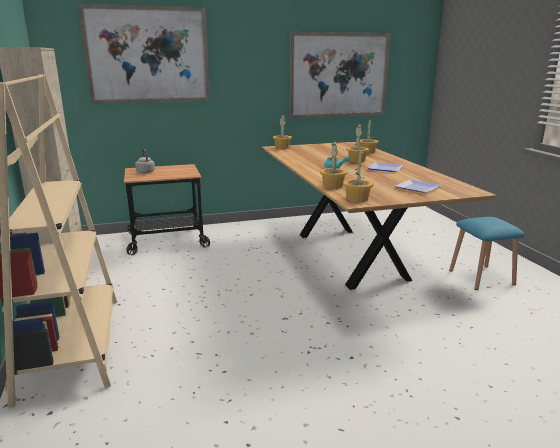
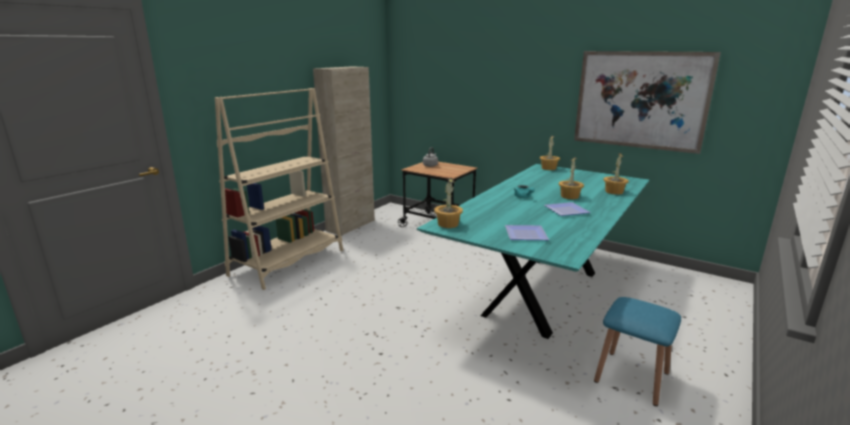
camera: 50 degrees right, 0 degrees up
picture [78,4,210,104] -> none
brown dining table [262,142,497,290] -> turquoise dining table [417,164,650,339]
potted plant [320,141,348,189] -> none

